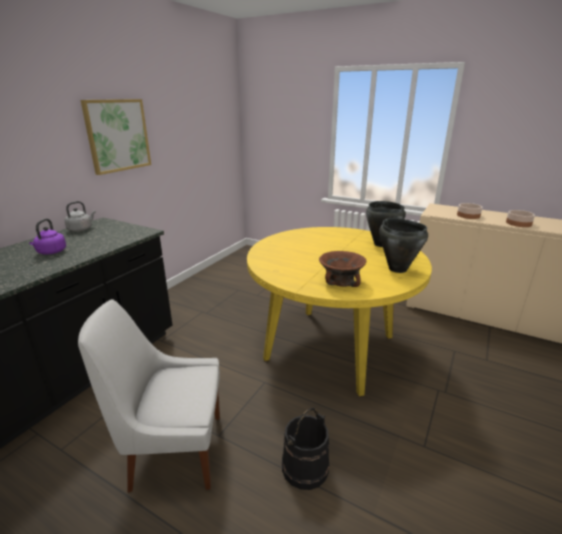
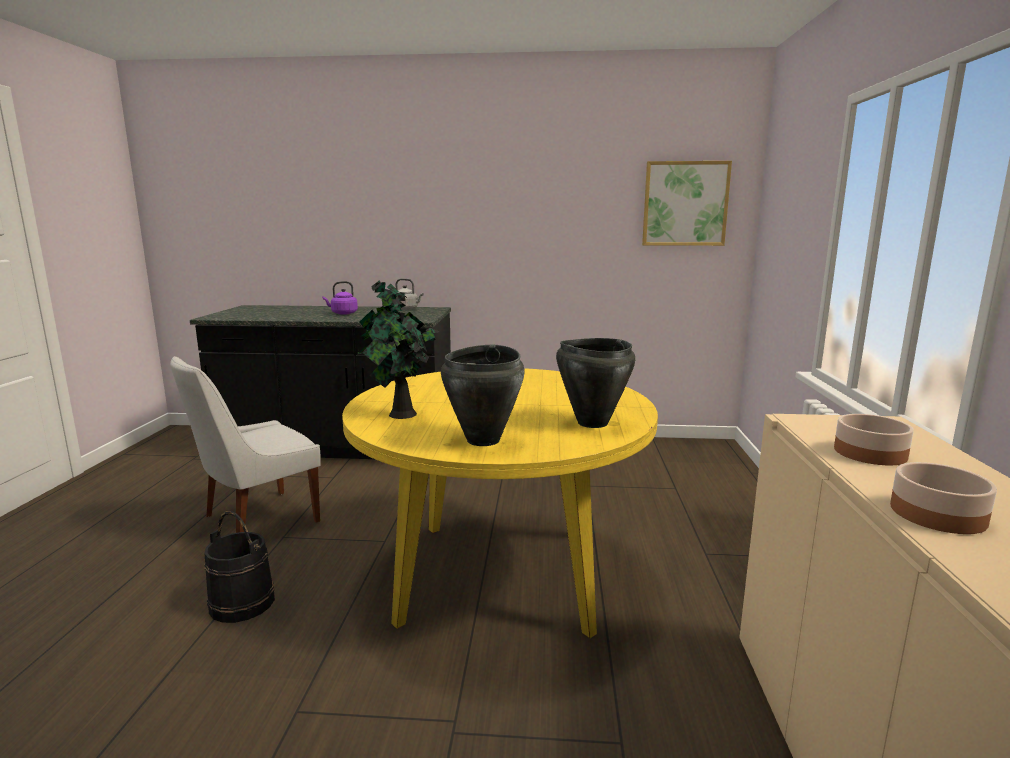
camera: 65 degrees right, 10 degrees down
white chair [78,299,220,493] -> white chair turned 105 degrees counterclockwise [170,356,321,533]
picture [81,99,151,175] -> picture moved to [642,161,732,246]
brown bowl [319,251,366,287] -> potted plant [358,280,439,419]

